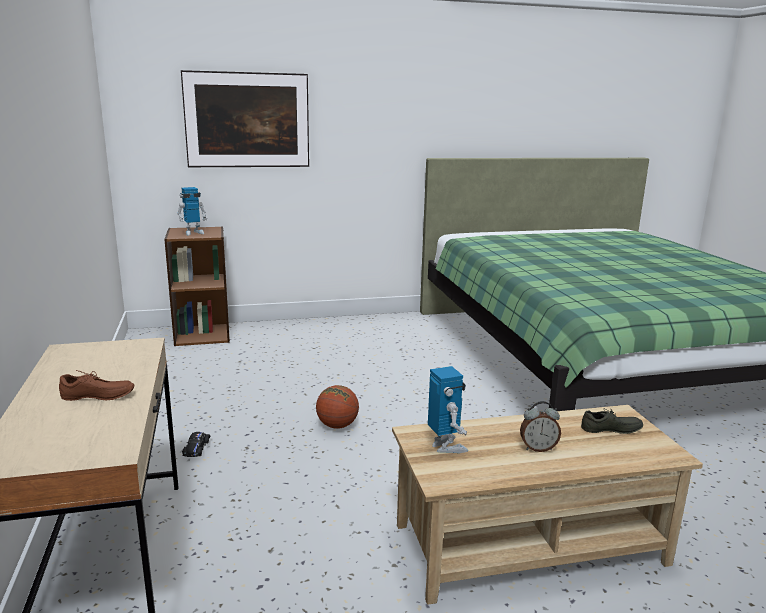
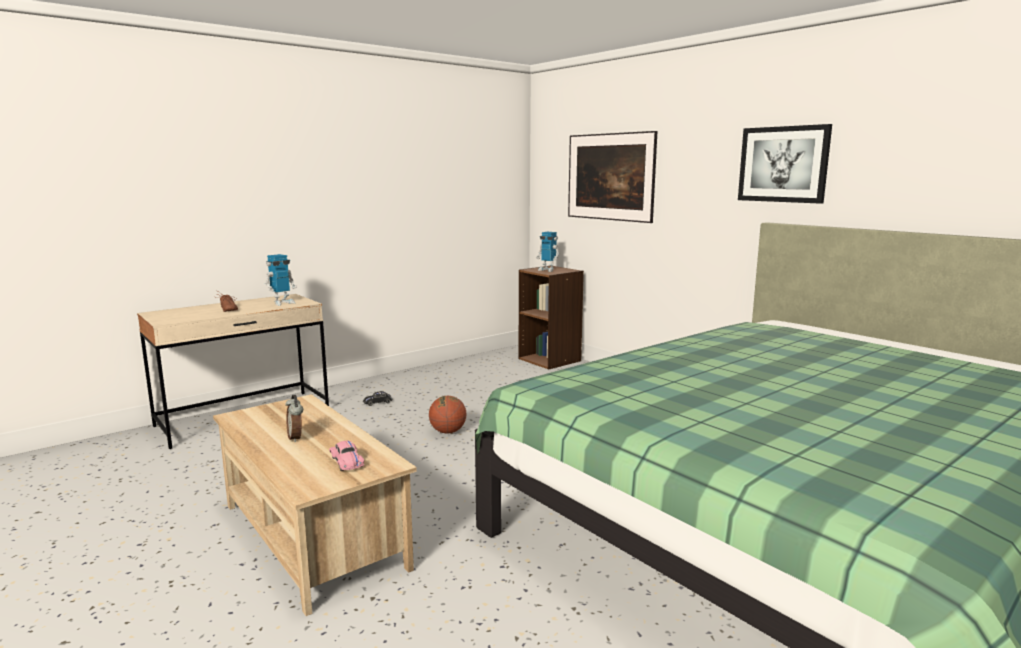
camera: 65 degrees right, 5 degrees down
toy robot [428,366,468,453] -> toy robot moved to [265,254,297,306]
grey shoe [581,408,643,434] -> pink toy car [329,441,364,471]
none -> picture [738,124,832,204]

